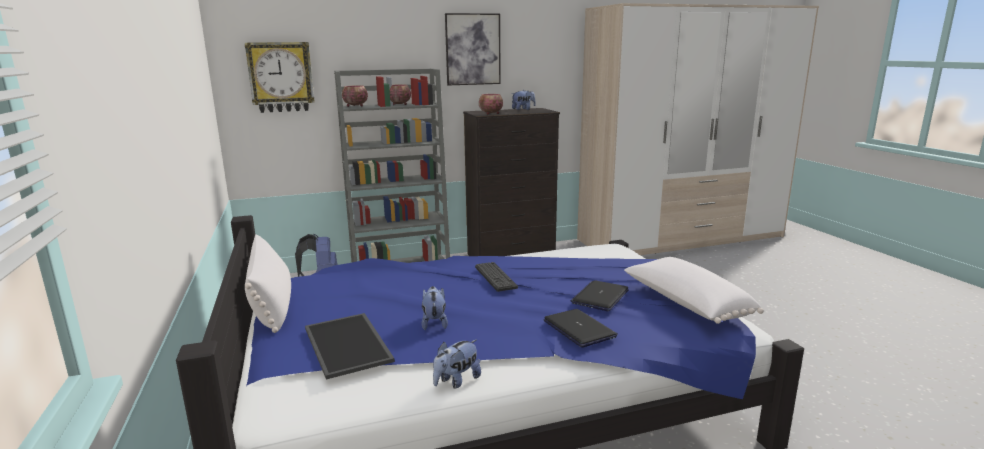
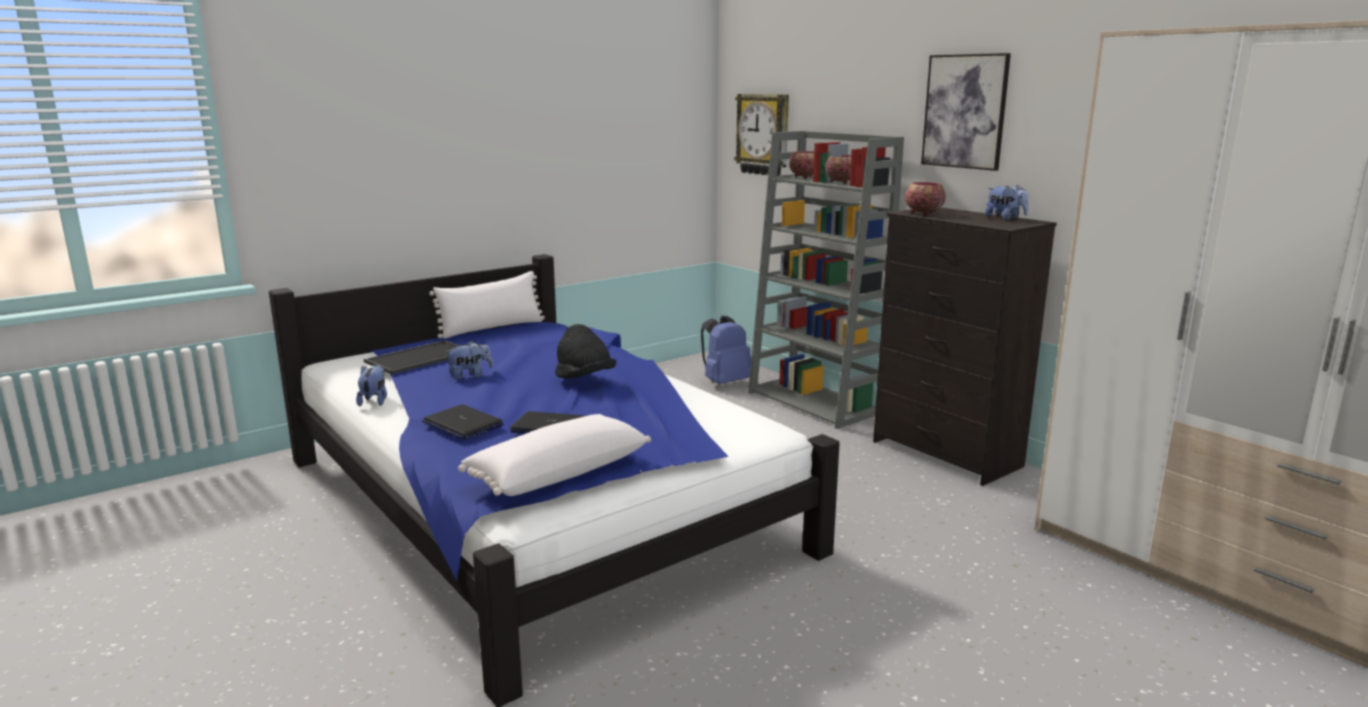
camera: 70 degrees right, 0 degrees up
plush toy [433,340,481,389] -> plush toy turned 60 degrees clockwise [356,364,387,406]
keyboard [475,262,518,292] -> black hat [555,324,616,379]
laptop [544,309,618,347] -> laptop turned 90 degrees clockwise [422,404,504,440]

